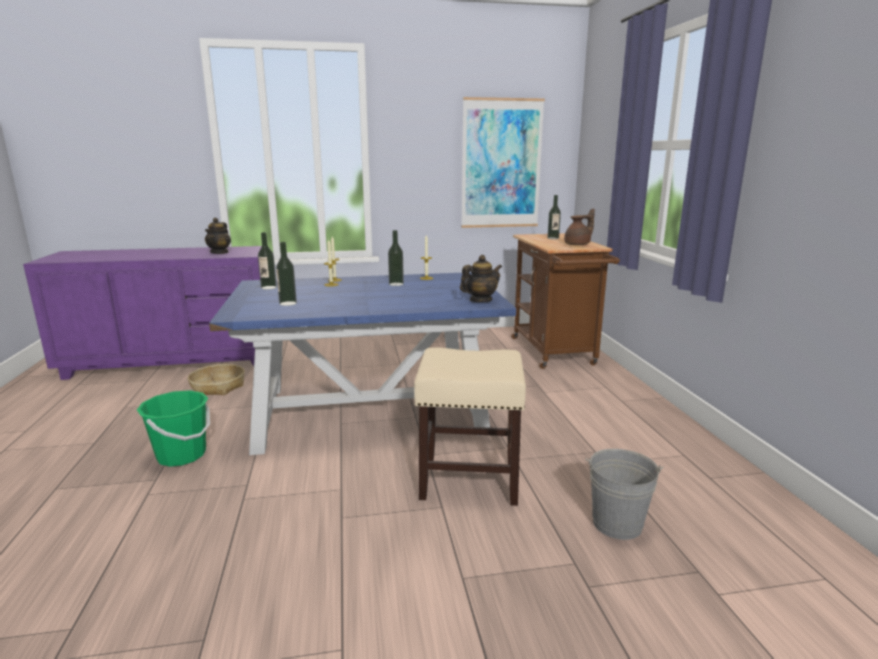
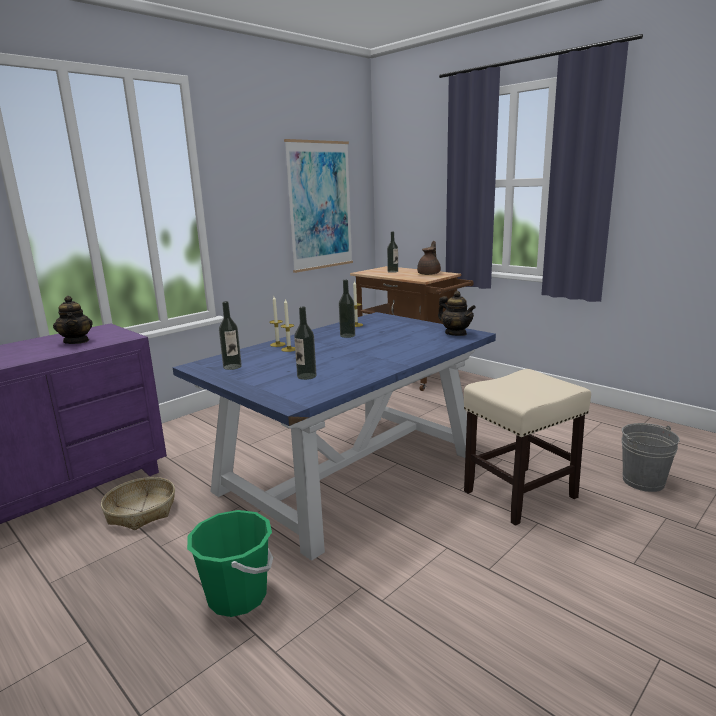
camera: 35 degrees left, 0 degrees up
teapot [460,255,502,302] -> teapot turned 120 degrees clockwise [438,291,476,336]

